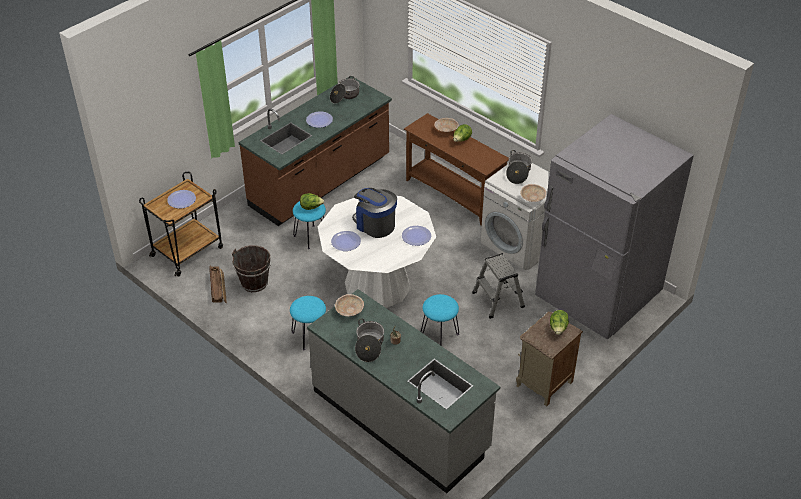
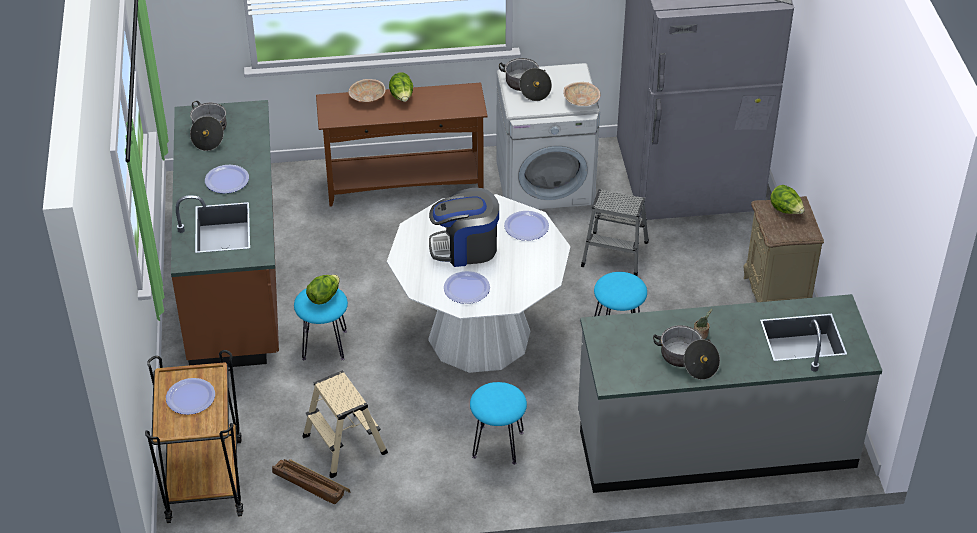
camera: 50 degrees left, 0 degrees up
brown bucket [232,245,271,292] -> beige step ladder [302,370,388,478]
beige bowl [335,294,364,316] -> none

